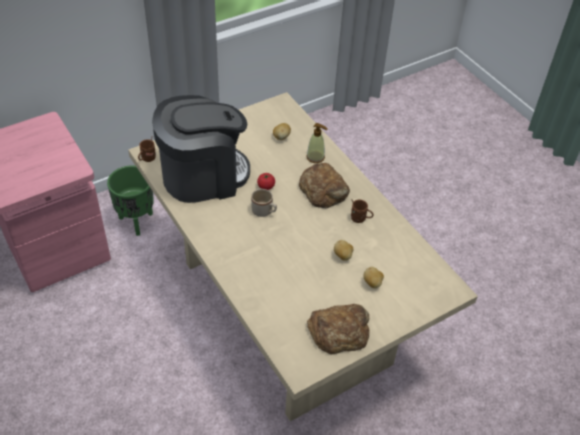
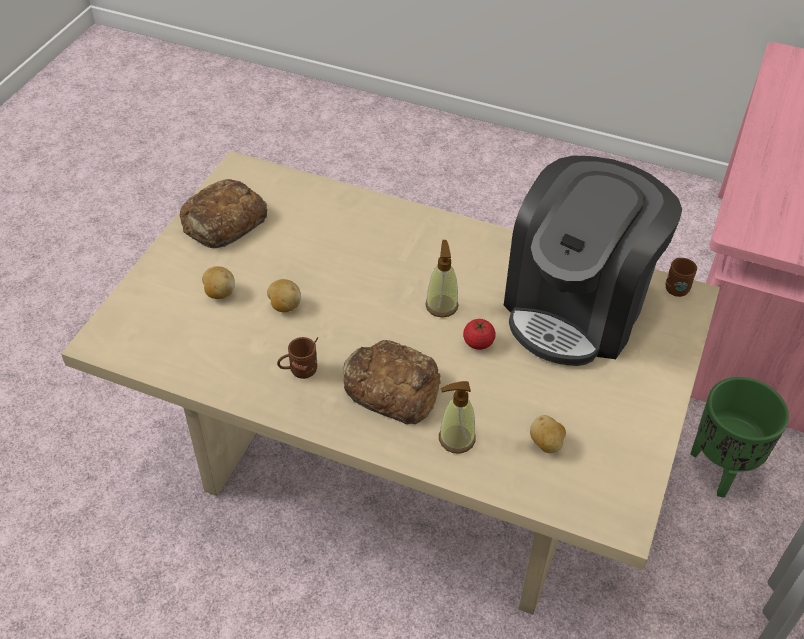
camera: 145 degrees right, 0 degrees up
beige mug [251,189,277,217] -> soap dispenser [425,240,459,318]

